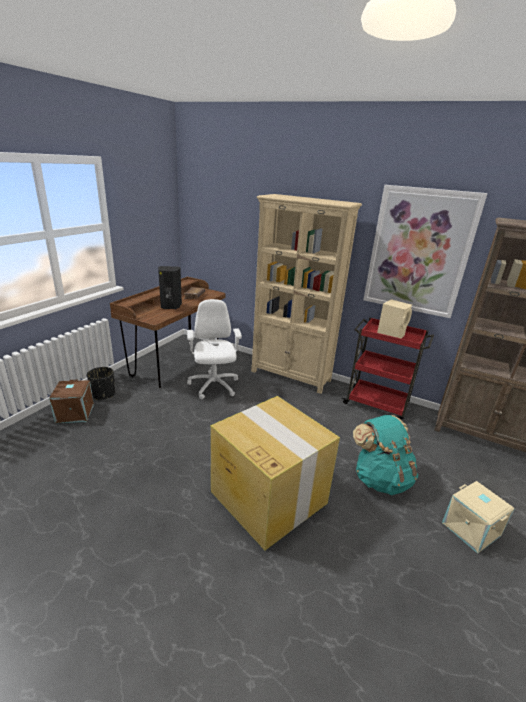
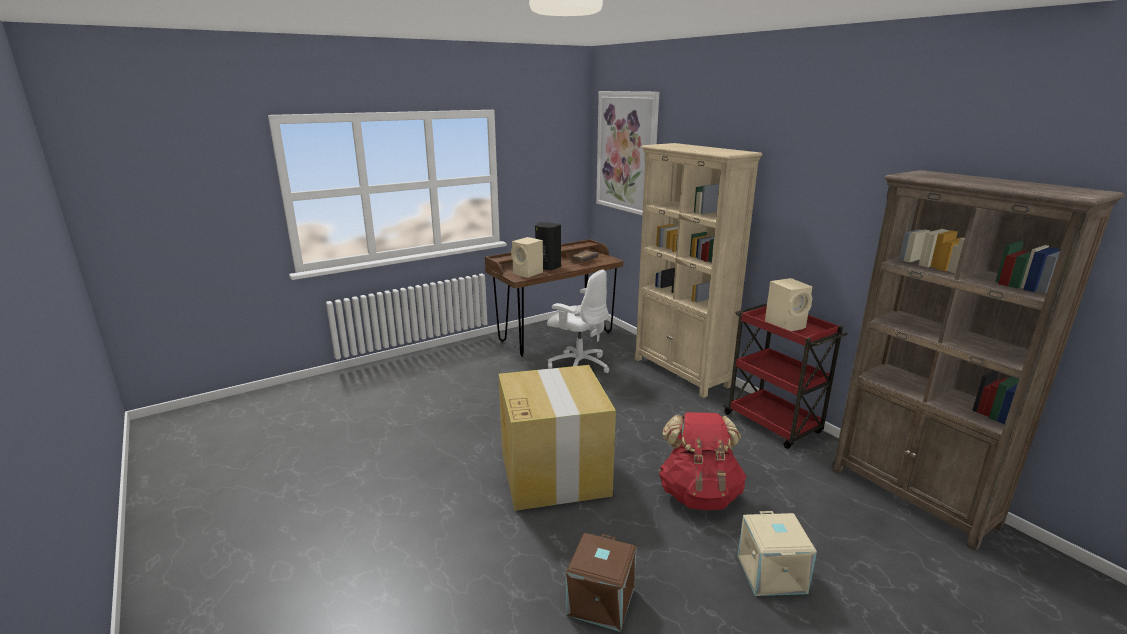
camera: 30 degrees right, 5 degrees down
brown storage box [49,380,94,423] -> brown storage box moved to [566,533,637,632]
black planter [87,367,115,400] -> none
white office chair [187,299,242,399] -> white office chair turned 105 degrees clockwise [547,270,610,373]
turquoise backpack [353,415,418,495] -> red backpack [658,412,746,510]
picture [363,185,488,318] -> picture moved to [596,91,659,216]
none -> beige speaker [511,237,543,278]

